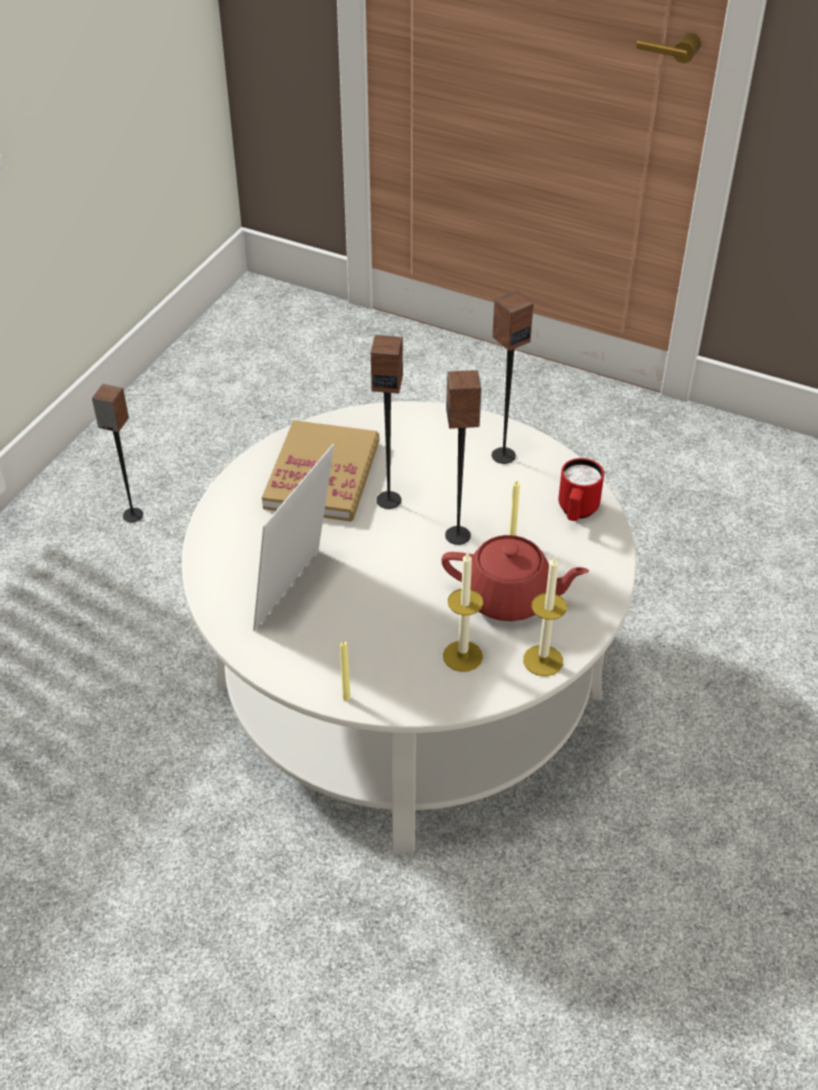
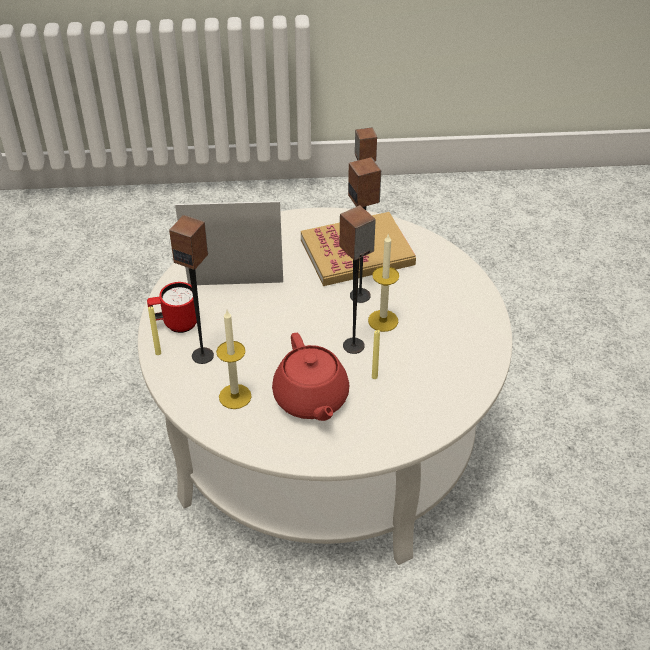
camera: 60 degrees right, 0 degrees up
speaker [492,290,533,464] -> speaker moved to [169,215,214,364]
candle [523,557,567,676] -> candle moved to [368,235,399,332]
red mug [558,458,604,521] -> red mug moved to [147,282,197,333]

